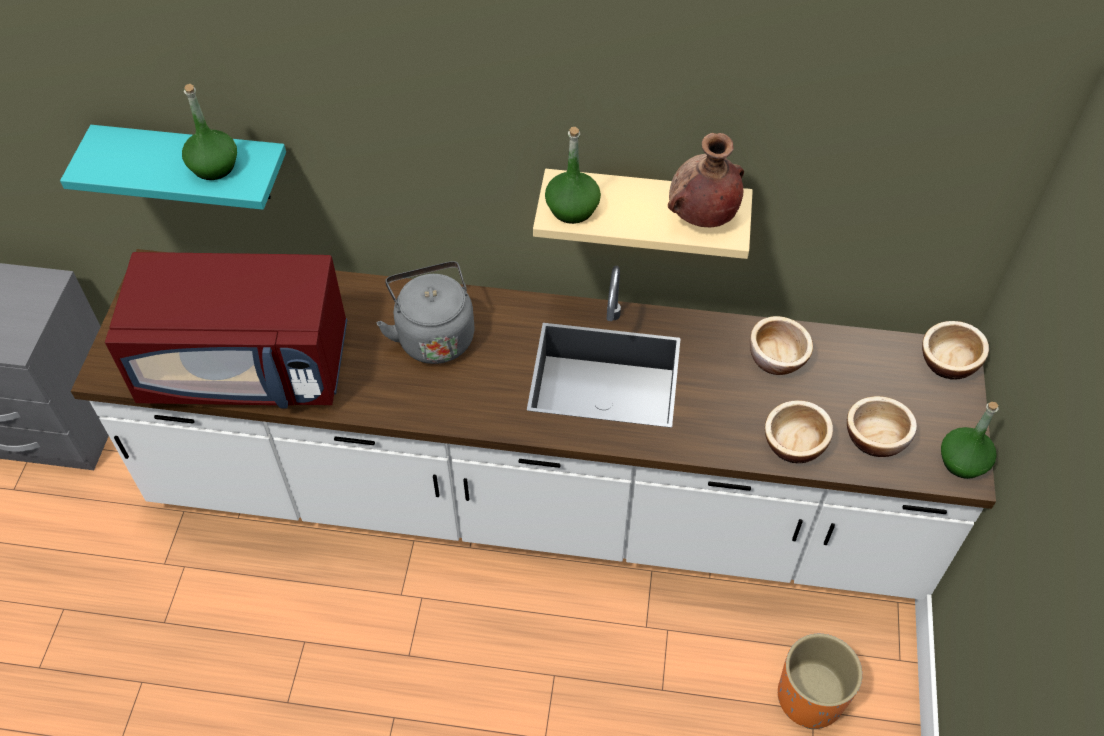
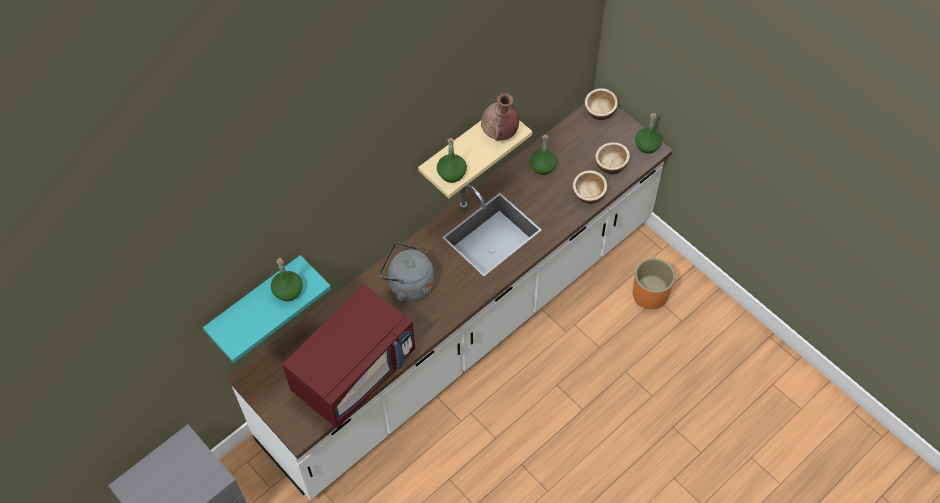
camera: 50 degrees left, 5 degrees up
bowl [750,316,813,375] -> green bottle [530,134,557,175]

